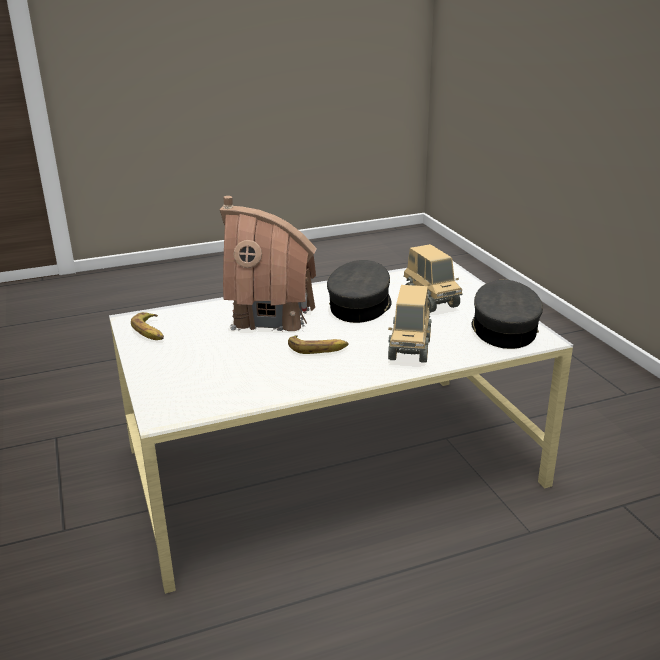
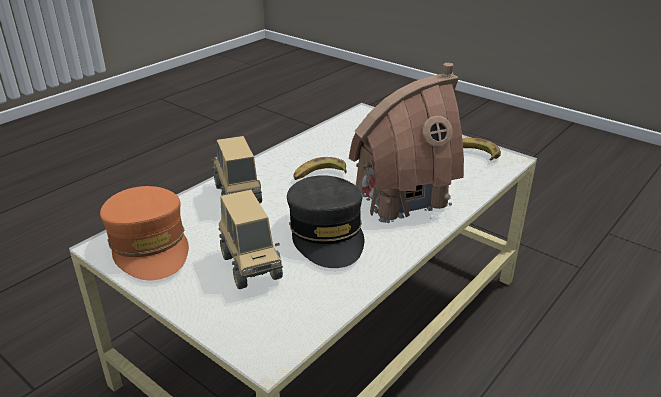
camera: 150 degrees right, 5 degrees up
toy truck [403,244,463,313] -> toy truck turned 150 degrees counterclockwise [218,190,283,289]
grey cap [471,280,543,349] -> orange cap [100,186,189,280]

